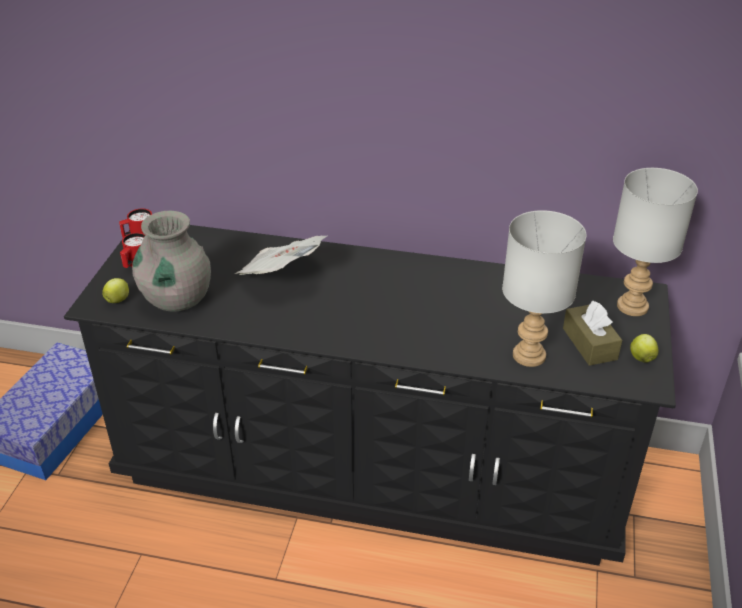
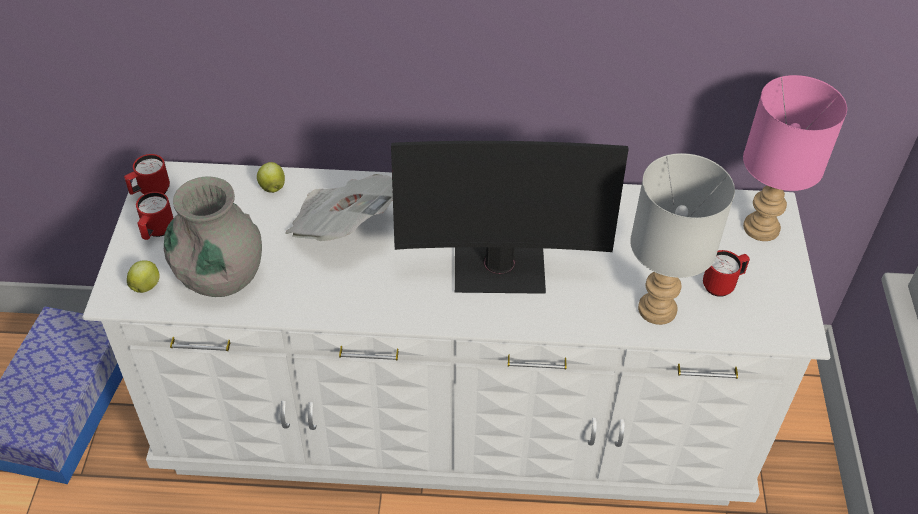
camera: 10 degrees left, 10 degrees up
black dresser [64,225,676,566] -> white dresser [82,161,830,506]
brown tissue box [563,300,622,366] -> red mug [703,250,750,297]
grey table lamp [613,168,698,316] -> pink table lamp [743,75,847,241]
apple [630,334,658,363] -> apple moved to [257,162,285,193]
none -> monitor [391,141,628,294]

